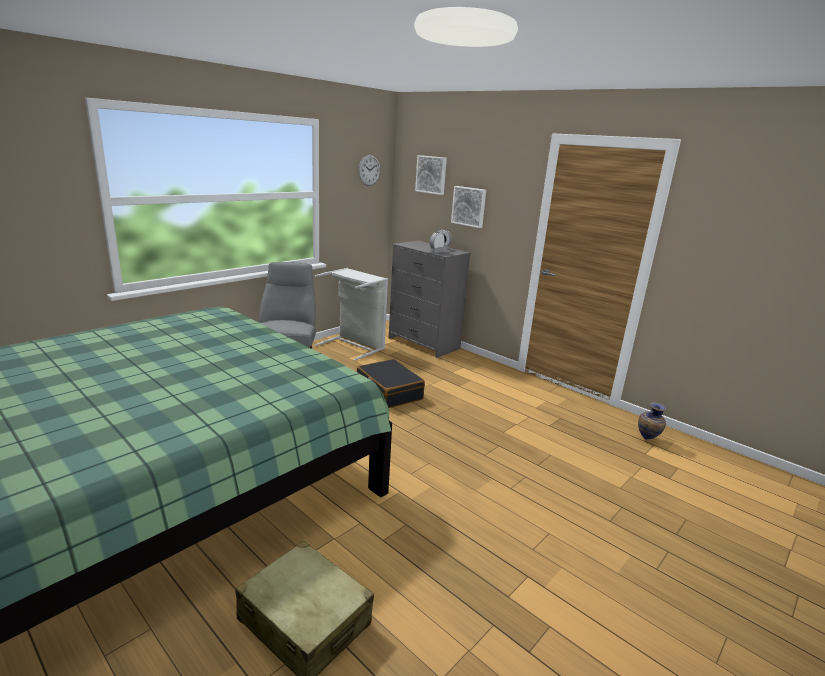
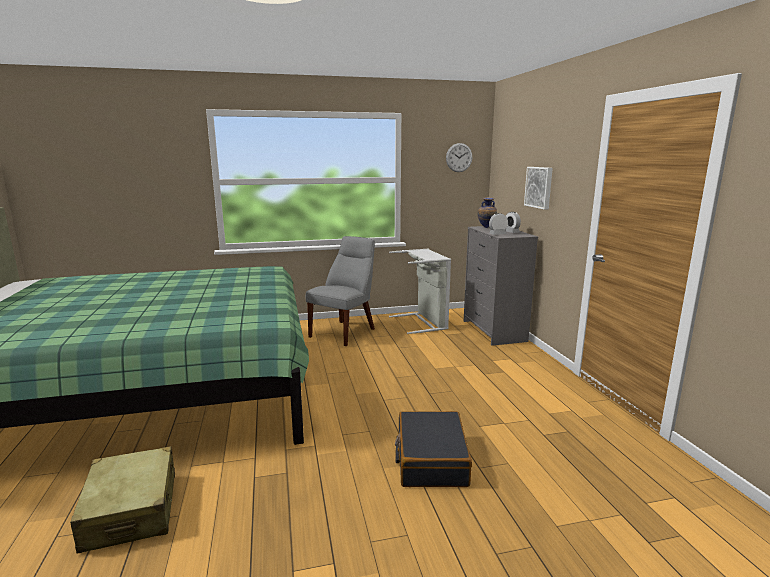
camera: 35 degrees right, 5 degrees down
black suitcase [357,359,425,408] -> black suitcase moved to [395,411,472,487]
picture [415,155,447,195] -> none
vase [638,402,666,439] -> vase moved to [478,197,497,228]

